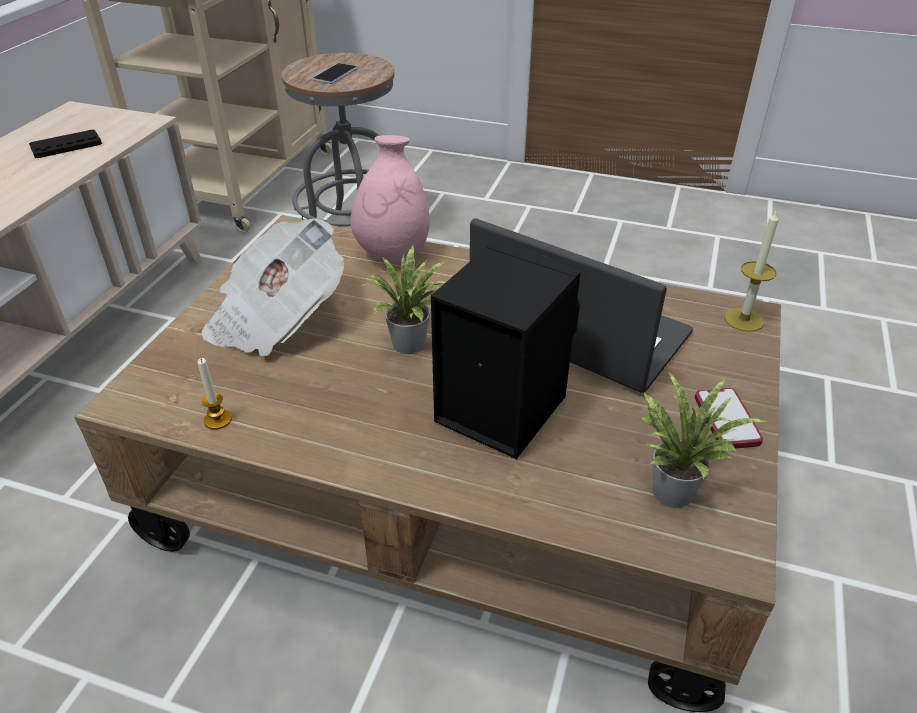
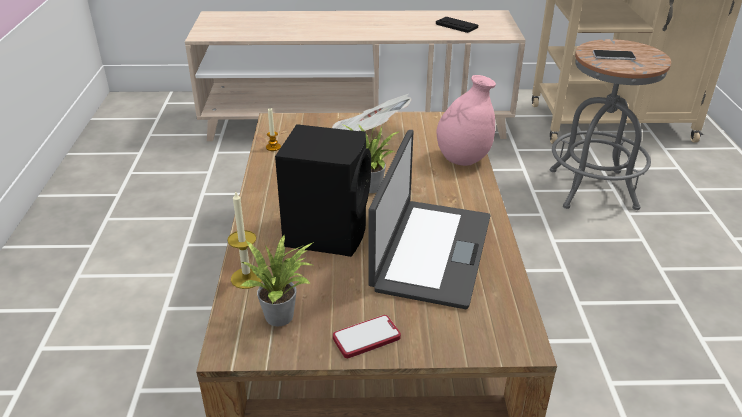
camera: 70 degrees right, 5 degrees down
candle [725,209,779,332] -> candle moved to [228,190,262,289]

